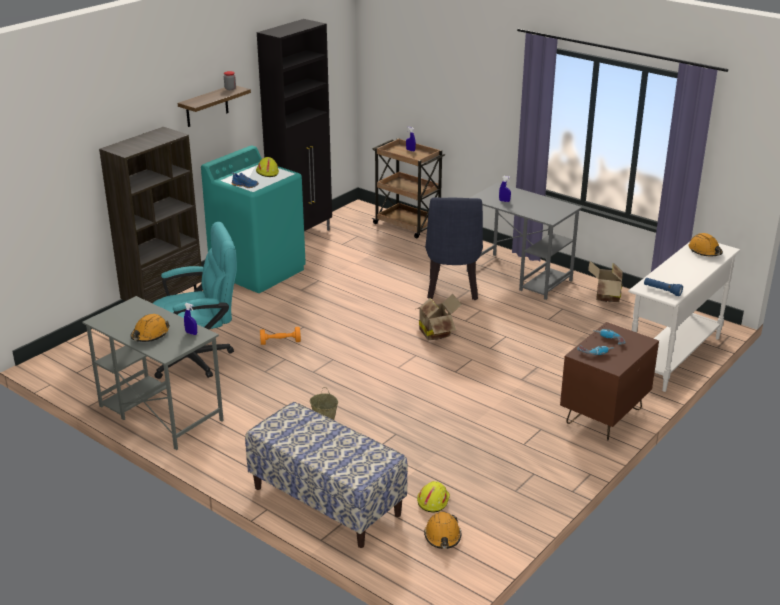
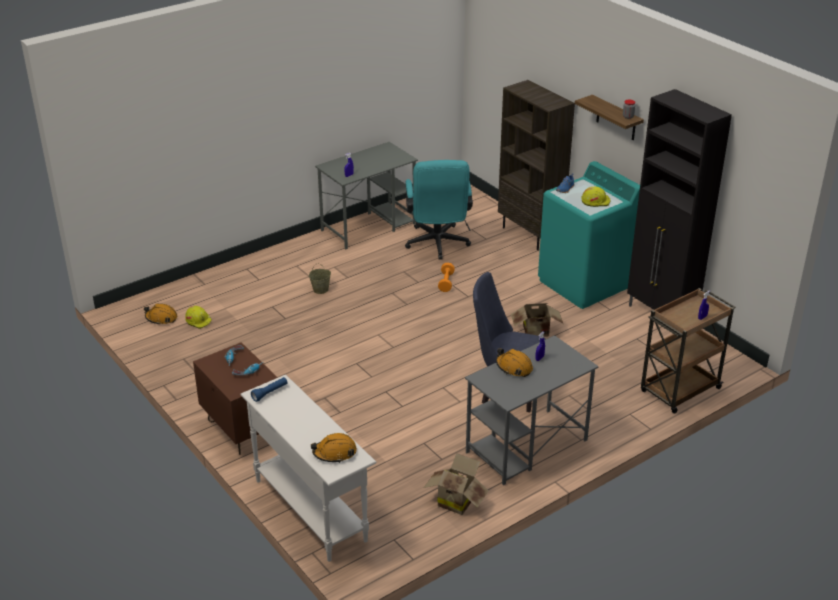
camera: 105 degrees right, 5 degrees up
orange hard hat [130,314,170,342] -> orange hard hat moved to [496,349,533,377]
bench [245,402,408,548] -> none
cardboard box [417,294,462,341] -> cardboard box moved to [511,303,563,337]

